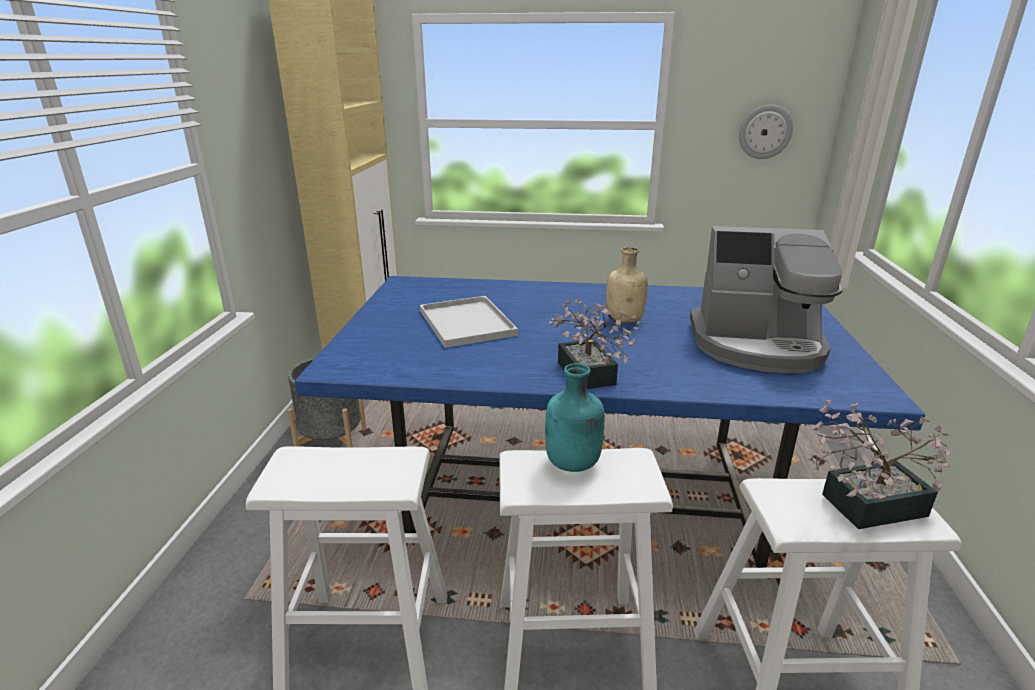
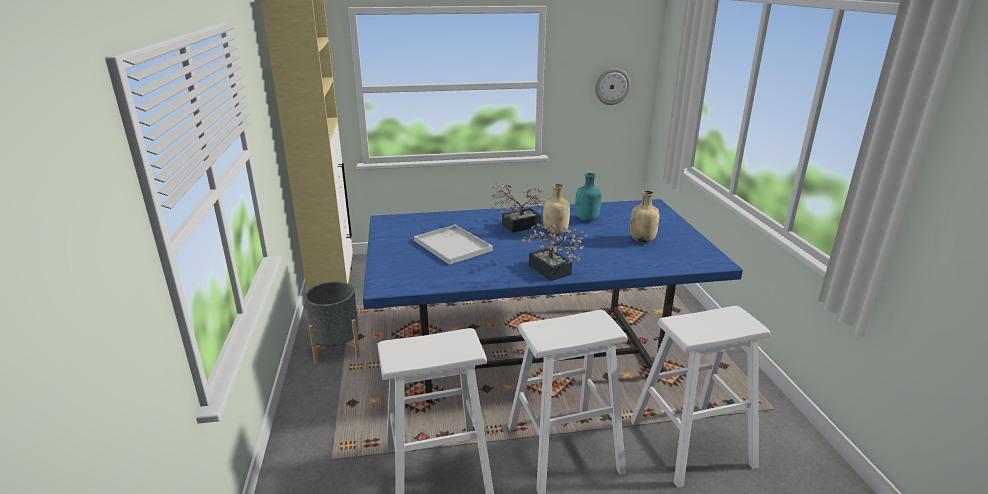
camera: 15 degrees left, 0 degrees up
turquoise bottle [545,363,605,472] -> turquoise bottle moved to [575,173,601,221]
coffee machine [690,226,843,373] -> beige bottle [630,190,659,242]
potted plant [811,400,952,529] -> potted plant moved to [492,183,546,233]

